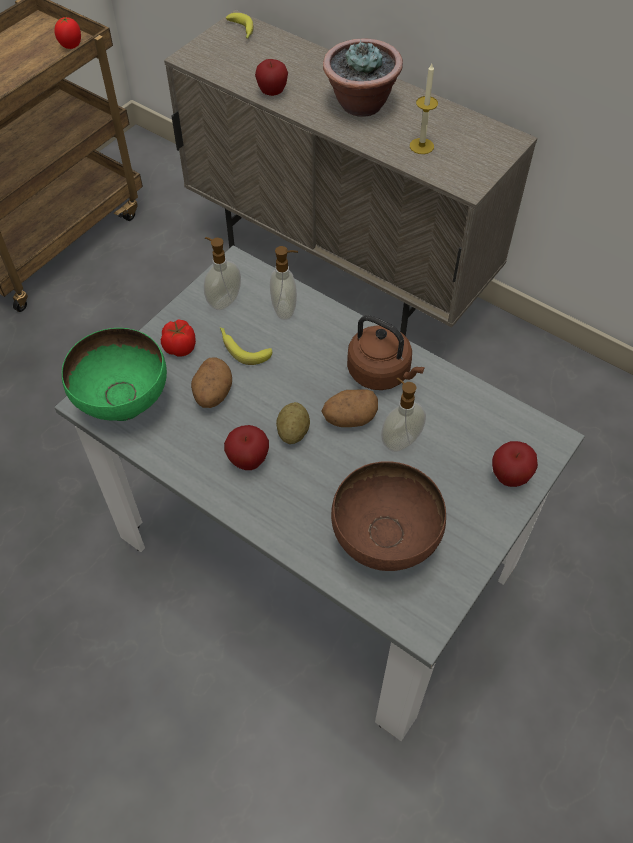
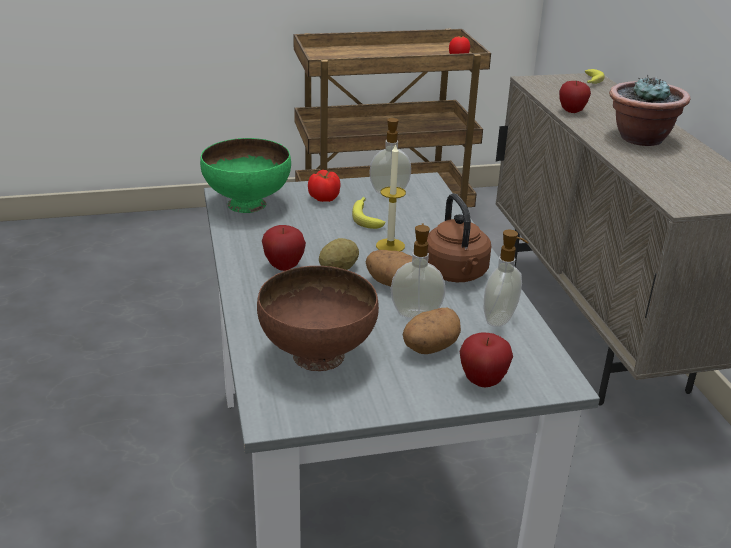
camera: 40 degrees right, 25 degrees down
potato [191,357,232,408] -> potato moved to [403,308,461,354]
soap dispenser [270,246,298,320] -> soap dispenser moved to [484,230,529,327]
candle [410,64,438,154] -> candle moved to [376,143,406,251]

